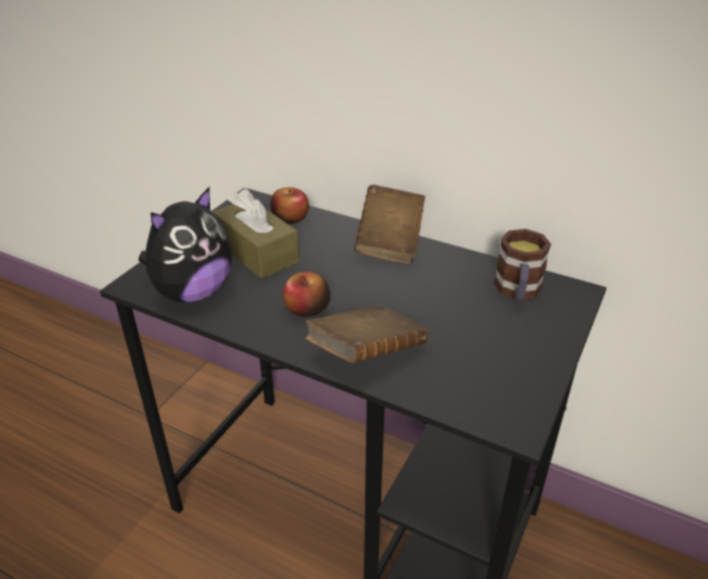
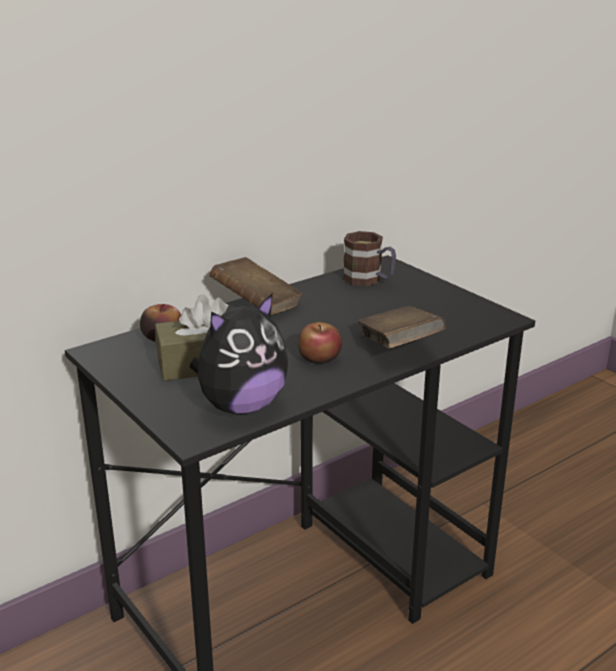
camera: 65 degrees left, 10 degrees down
plush toy [138,187,232,302] -> plush toy turned 75 degrees clockwise [190,293,288,415]

